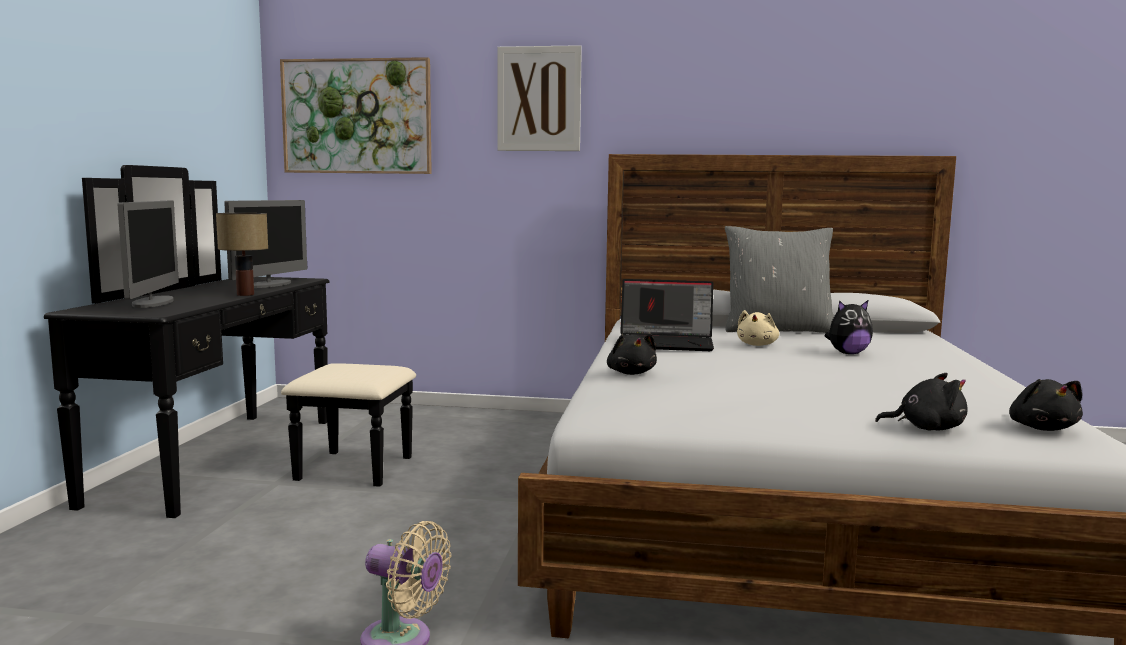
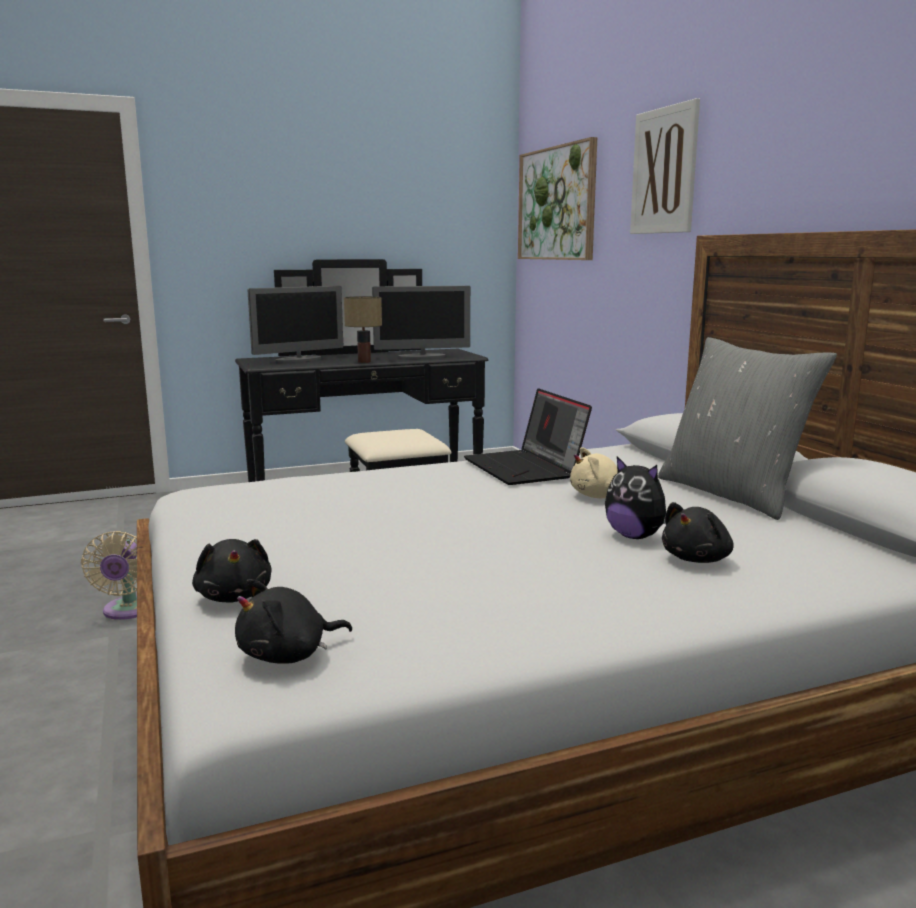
camera: 60 degrees right, 5 degrees up
black plush toy [607,334,657,375] -> black plush toy moved to [662,502,734,563]

